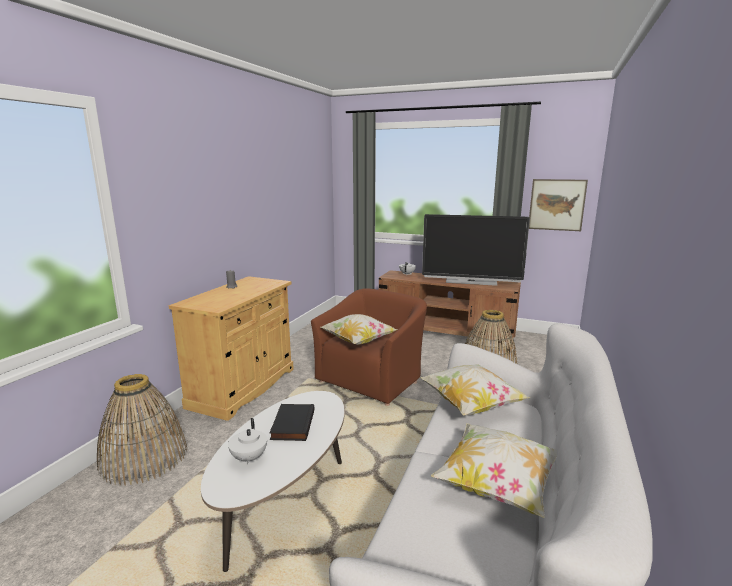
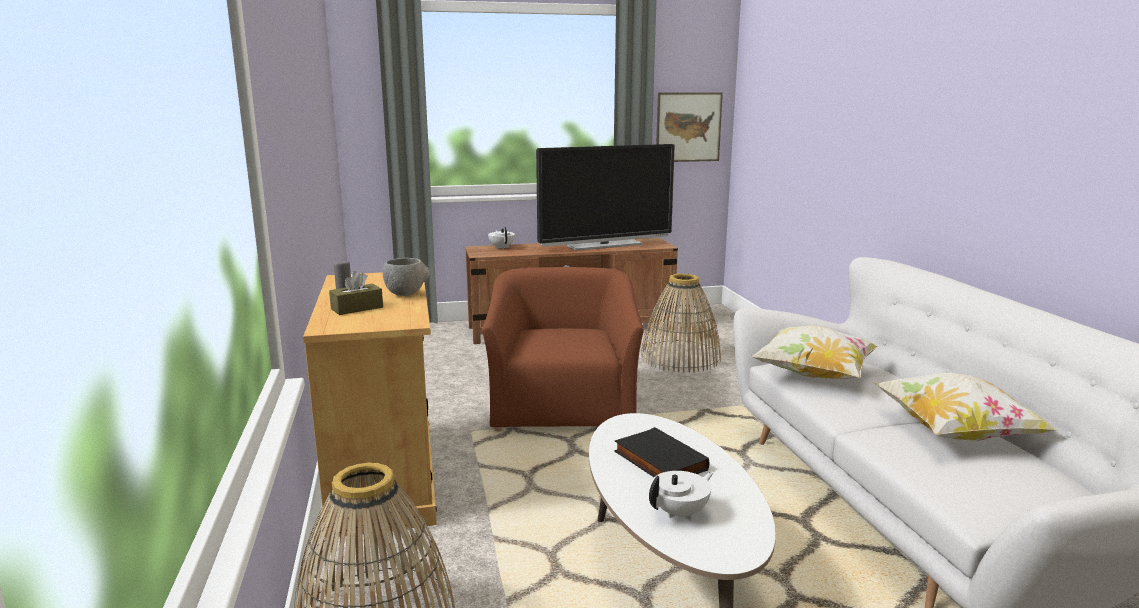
camera: 35 degrees left, 0 degrees up
white teapot [228,418,267,465] -> white teapot turned 90 degrees counterclockwise [649,471,714,521]
pillow [321,314,398,345] -> none
none -> brown tissue box [329,271,383,315]
none -> grey bowl [383,258,430,296]

